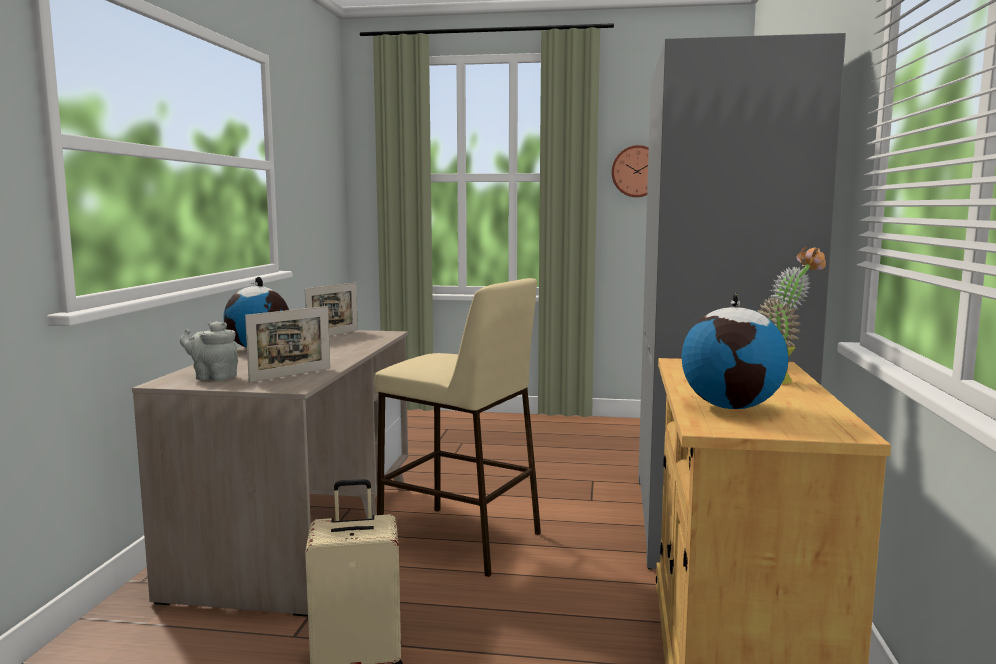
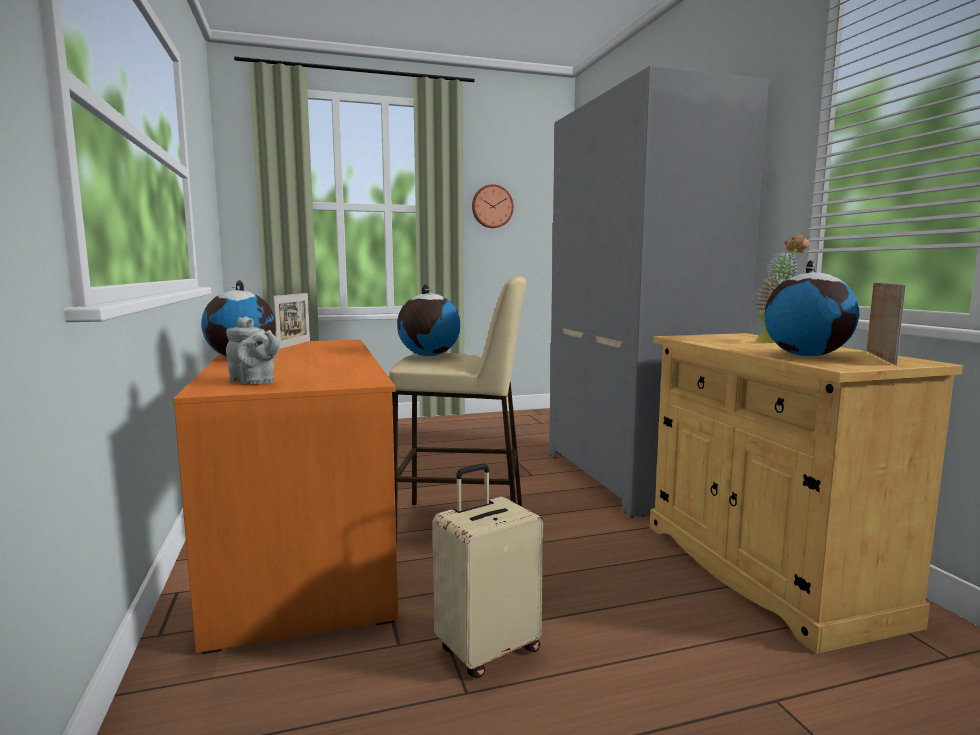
camera: 25 degrees left, 0 degrees up
beige desk [132,330,408,617] -> orange desk [173,339,398,654]
grey teapot [180,321,238,381] -> grey teapot turned 135 degrees counterclockwise [226,316,280,384]
picture frame [245,306,330,382] -> picture frame moved to [867,282,906,365]
none -> globe [397,284,461,356]

